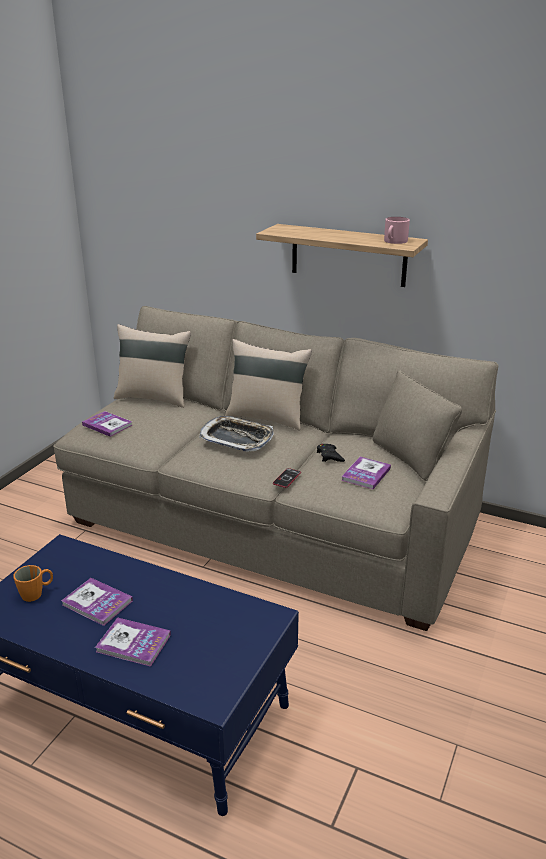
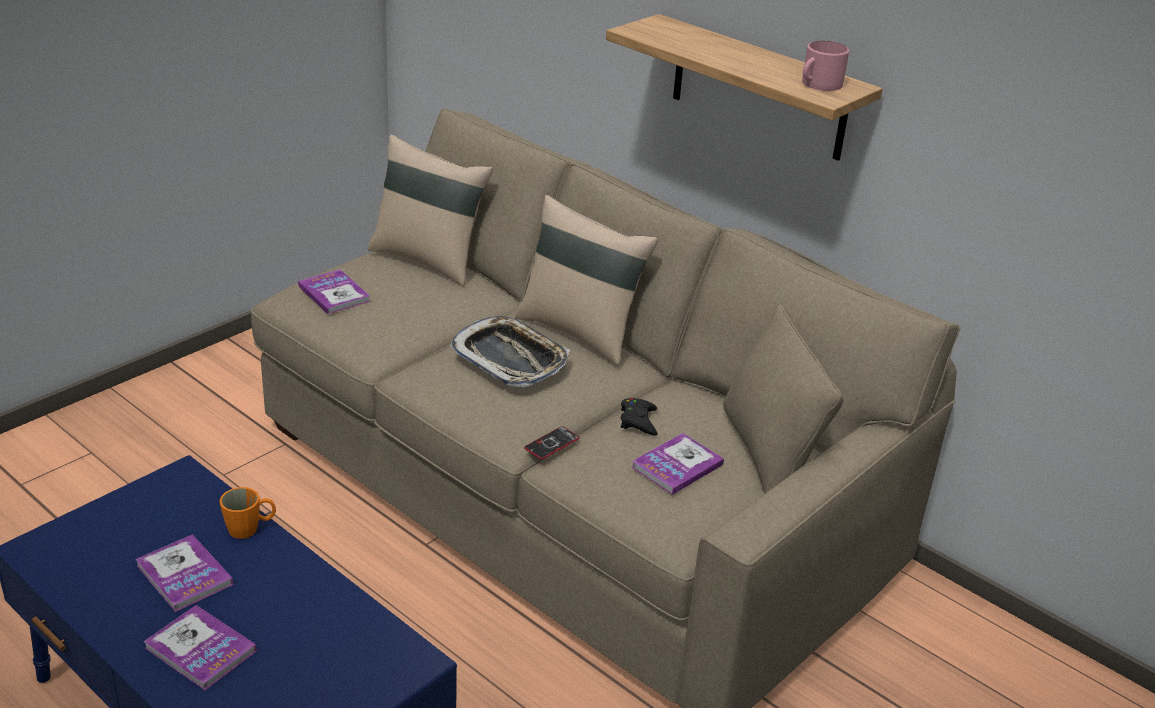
camera: 15 degrees right, 5 degrees up
orange mug [13,565,53,602] -> orange mug moved to [219,487,276,539]

